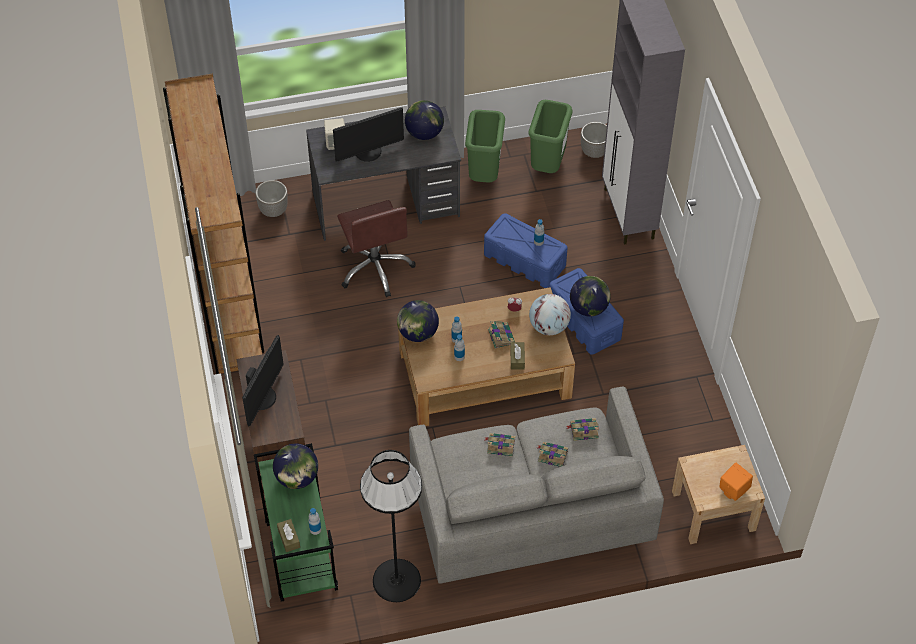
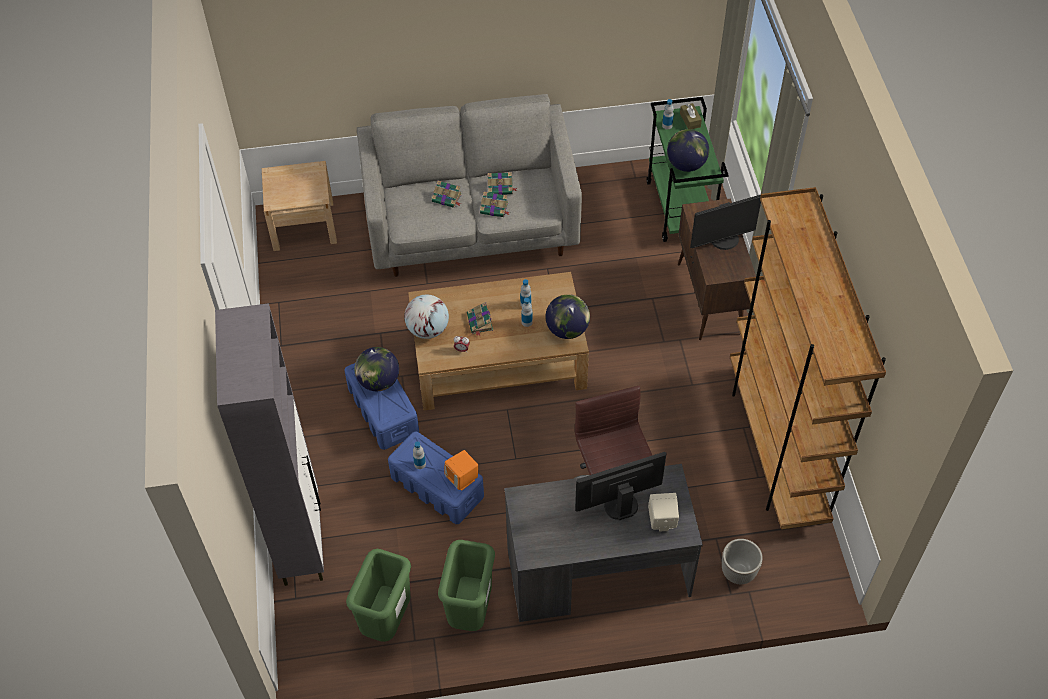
camera: 175 degrees left, 0 degrees up
monitor [242,335,284,427] -> monitor turned 135 degrees counterclockwise [690,195,761,250]
black floor lamp [360,450,422,602] -> none
globe [405,100,444,140] -> none
brown tissue box [511,342,525,369] -> none
book [566,418,599,441] -> book moved to [487,172,517,195]
planter [581,122,607,158] -> none
orange speaker [719,462,753,501] -> orange speaker moved to [445,450,478,491]

